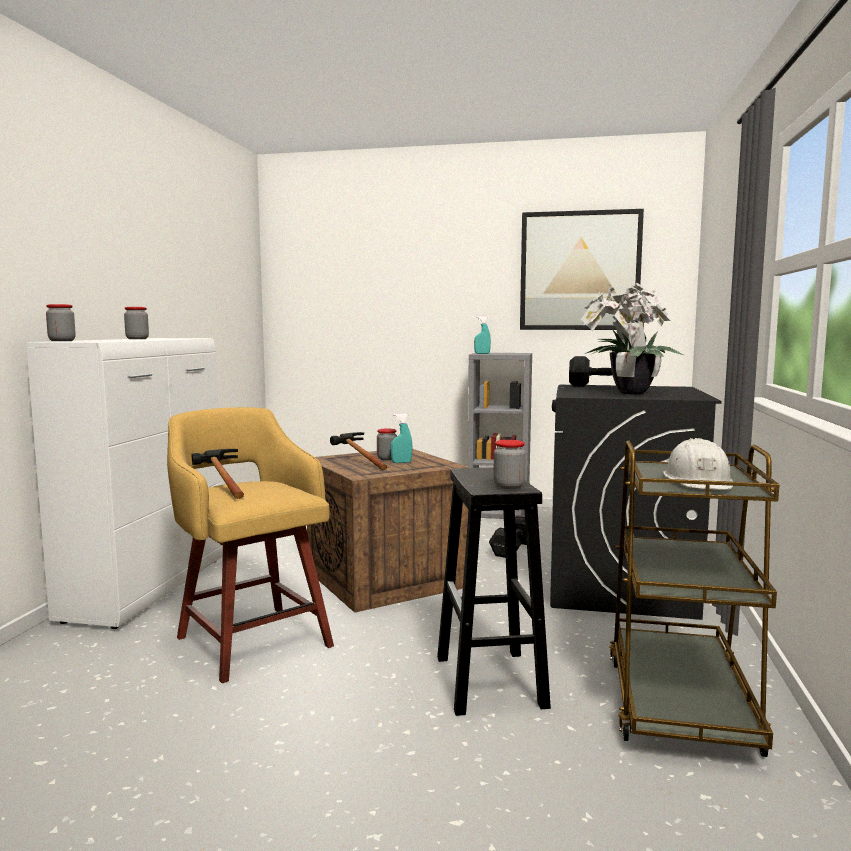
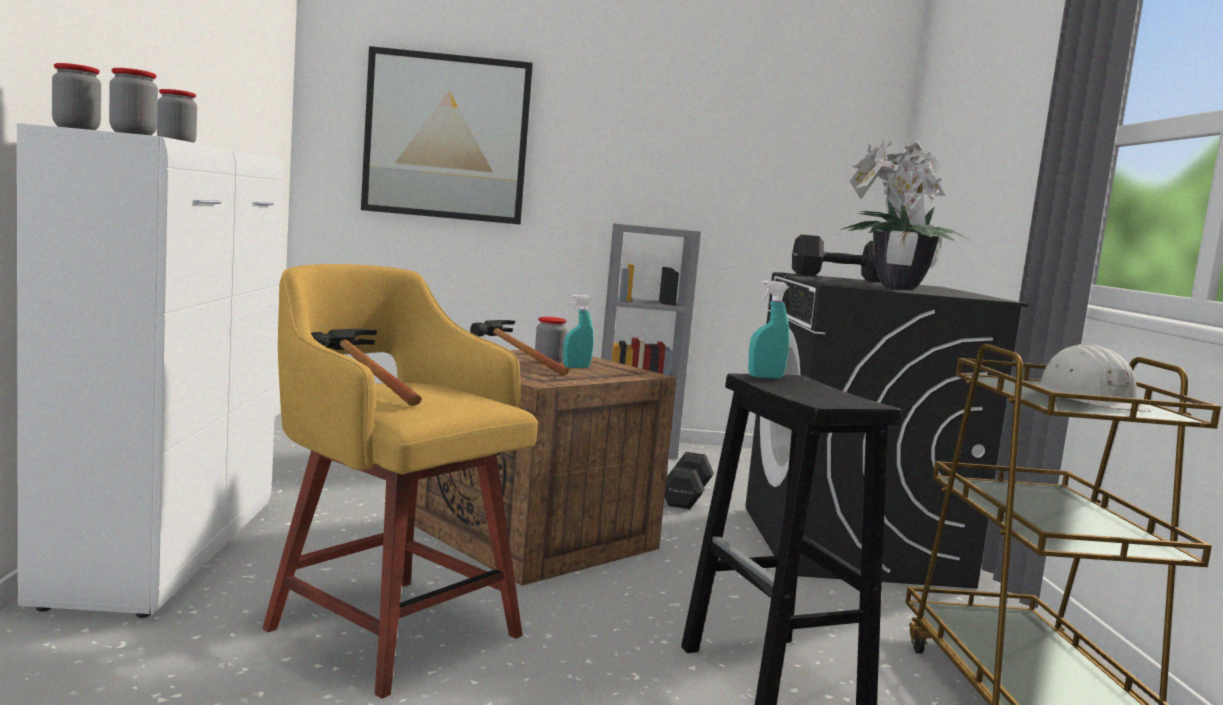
camera: 15 degrees left, 0 degrees up
turquoise spray bottle [474,316,491,354] -> turquoise spray bottle moved to [748,280,790,378]
jar [493,440,526,489] -> jar moved to [109,68,158,135]
picture [520,209,644,330] -> picture moved to [361,46,533,224]

